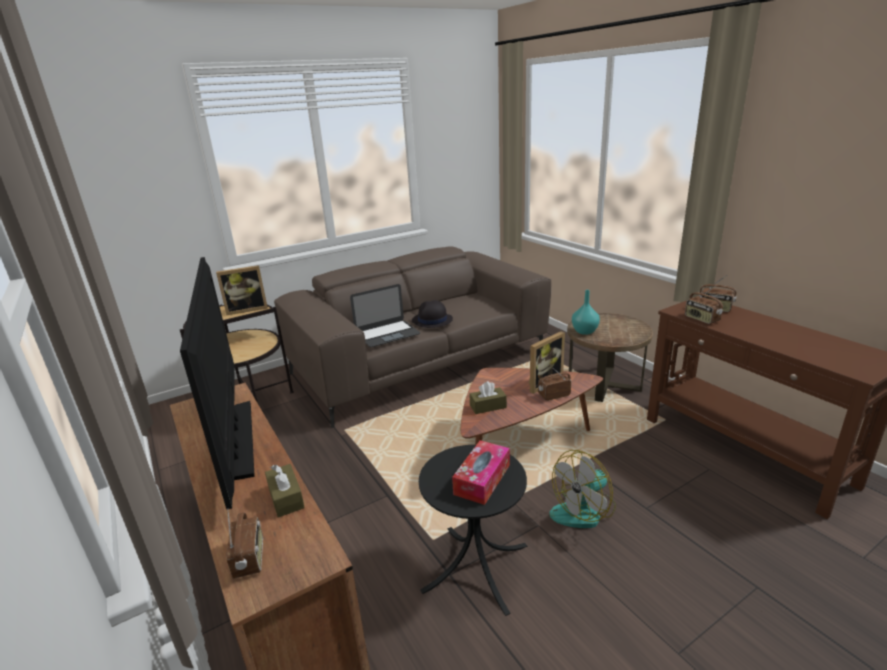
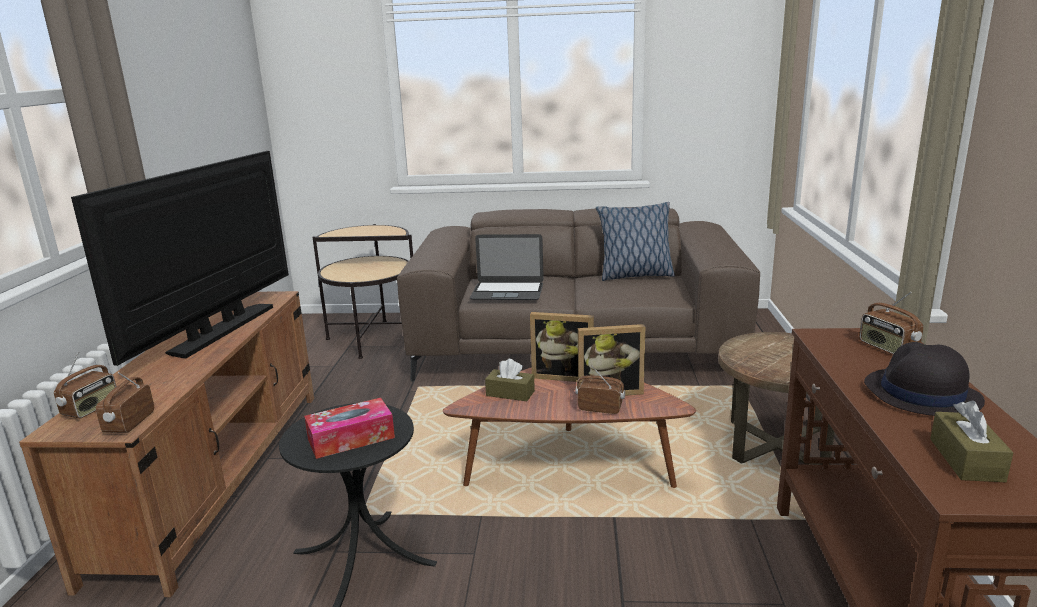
camera: 35 degrees right, 5 degrees down
picture frame [216,265,268,315] -> picture frame moved to [530,312,594,382]
brown tissue box [265,464,305,518] -> brown tissue box moved to [930,400,1013,482]
black hat [412,300,453,328] -> black hat moved to [864,342,985,416]
fan [550,450,616,528] -> none
turquoise vase [572,290,600,335] -> none
radio [685,286,723,324] -> radio moved to [96,372,154,433]
none -> pillow [596,202,675,281]

